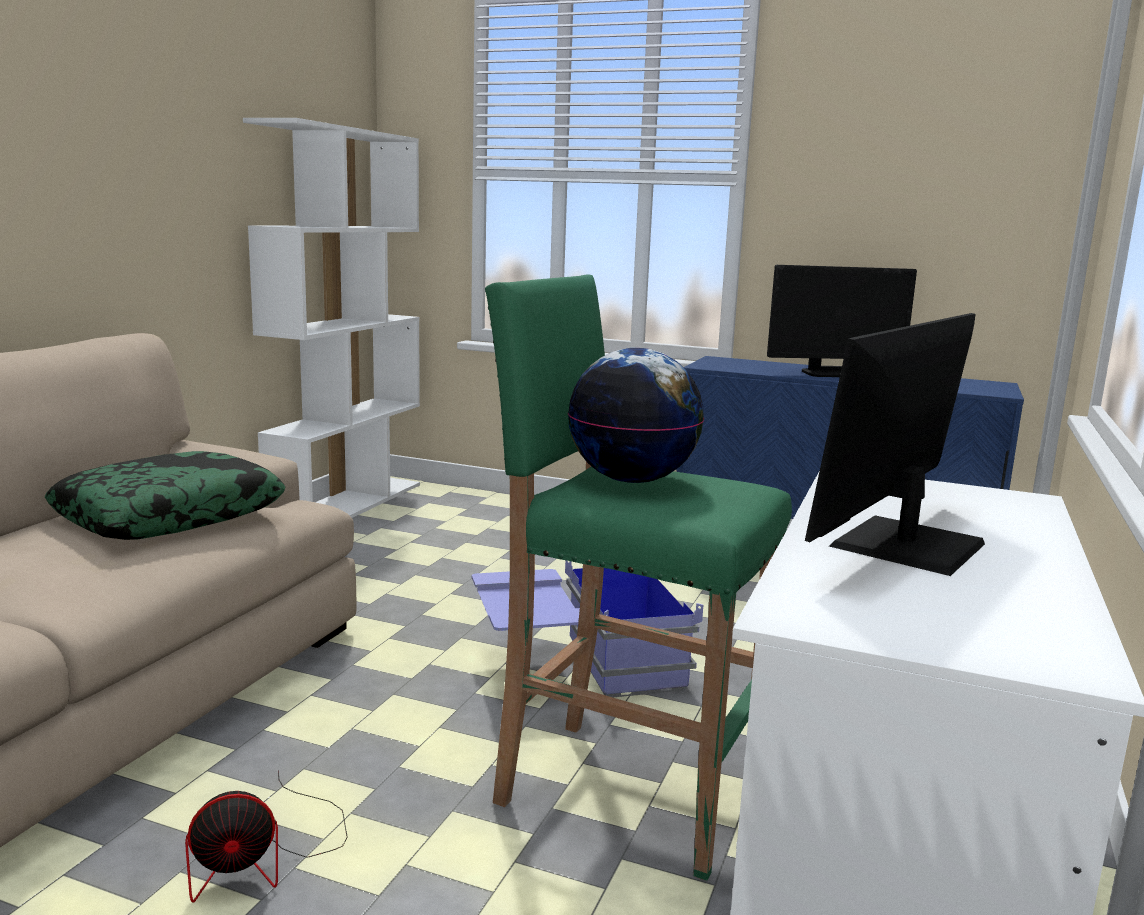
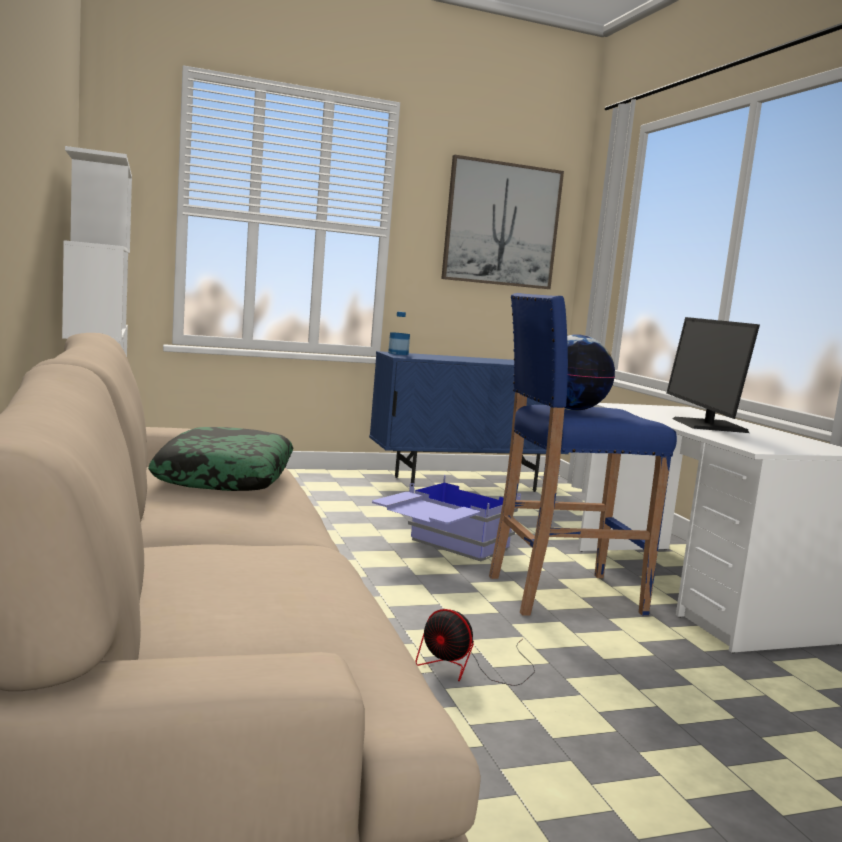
camera: 40 degrees left, 5 degrees down
fan [185,770,347,903] -> fan turned 90 degrees clockwise [415,609,535,686]
green stool [485,274,792,881] -> blue stool [489,293,677,616]
monitor [767,265,917,377] -> none
none -> bottle [388,312,410,355]
none -> picture [441,155,564,289]

